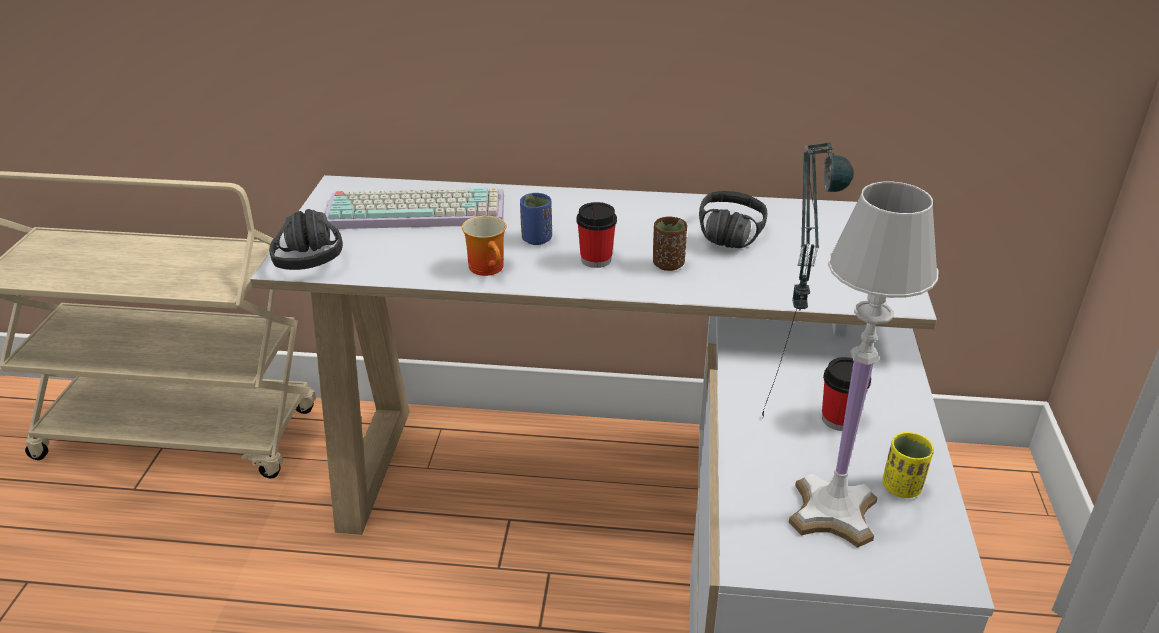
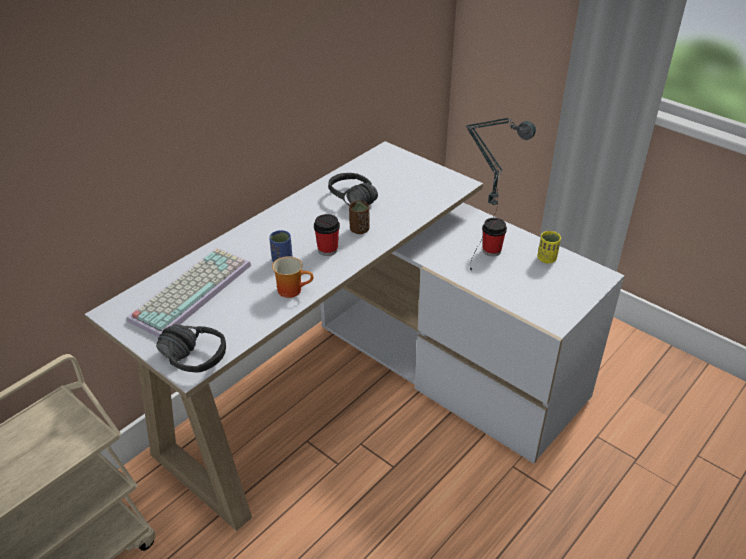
camera: 55 degrees left, 5 degrees up
white table lamp [789,182,938,548] -> none

